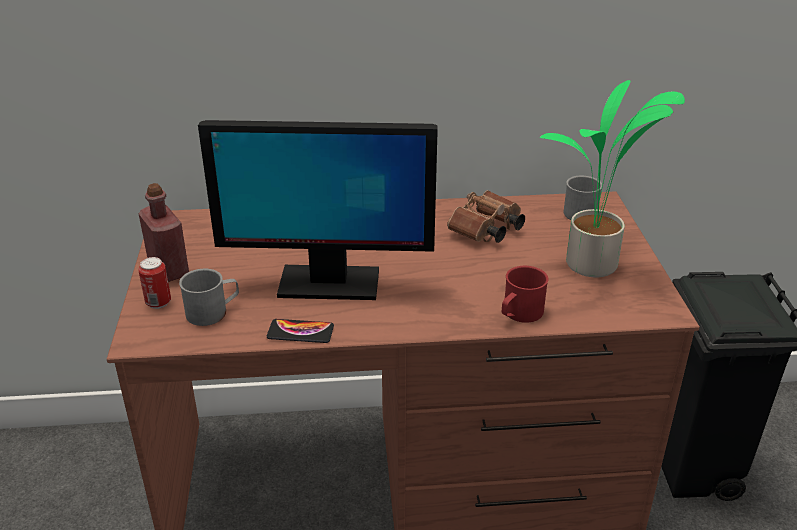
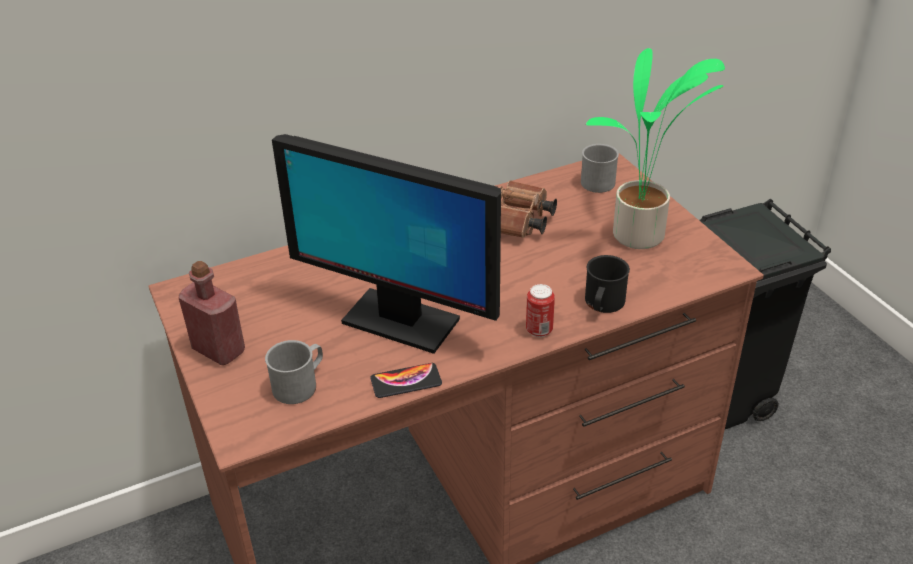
camera: 20 degrees left, 5 degrees up
can [138,257,171,309] -> can moved to [526,284,555,337]
monitor [198,120,438,300] -> monitor turned 45 degrees clockwise [272,134,501,354]
red mug [502,266,549,323] -> black mug [585,255,630,313]

